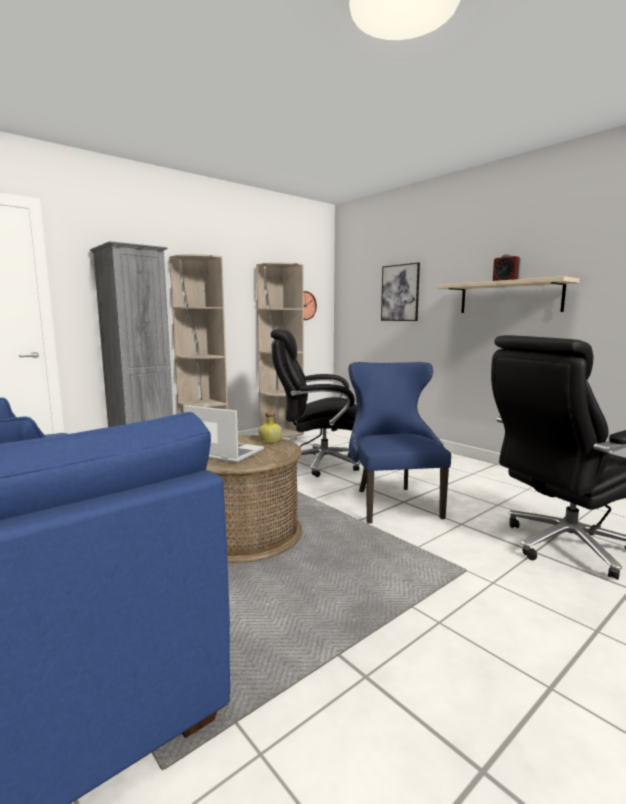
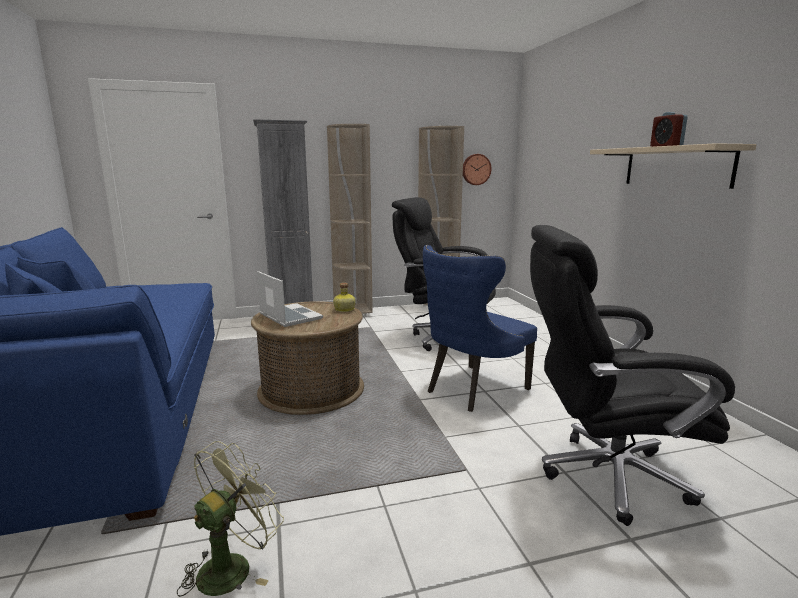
camera: 25 degrees right, 5 degrees up
blue chair [349,362,451,524] -> blue chair turned 150 degrees counterclockwise [423,245,537,412]
picture [381,262,420,321] -> none
none -> green fan [177,441,284,597]

